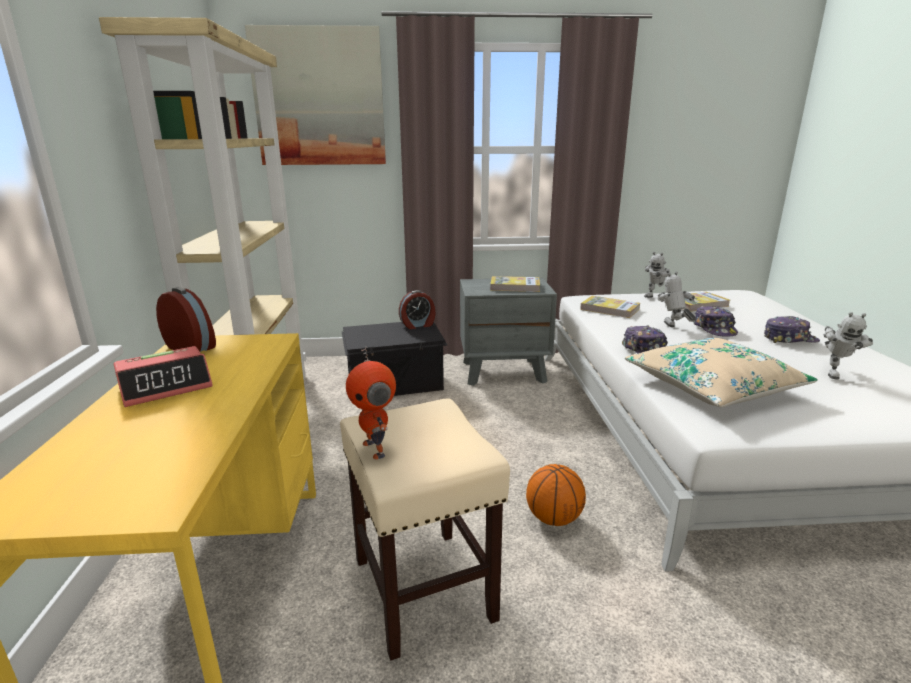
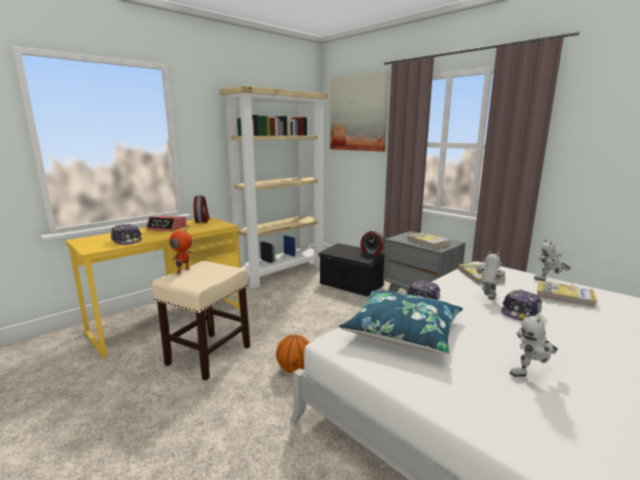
camera: 50 degrees right, 5 degrees down
beige pillow [625,338,818,408] -> blue pillow [339,290,463,354]
cap [764,316,820,343] -> cap moved to [111,224,142,245]

